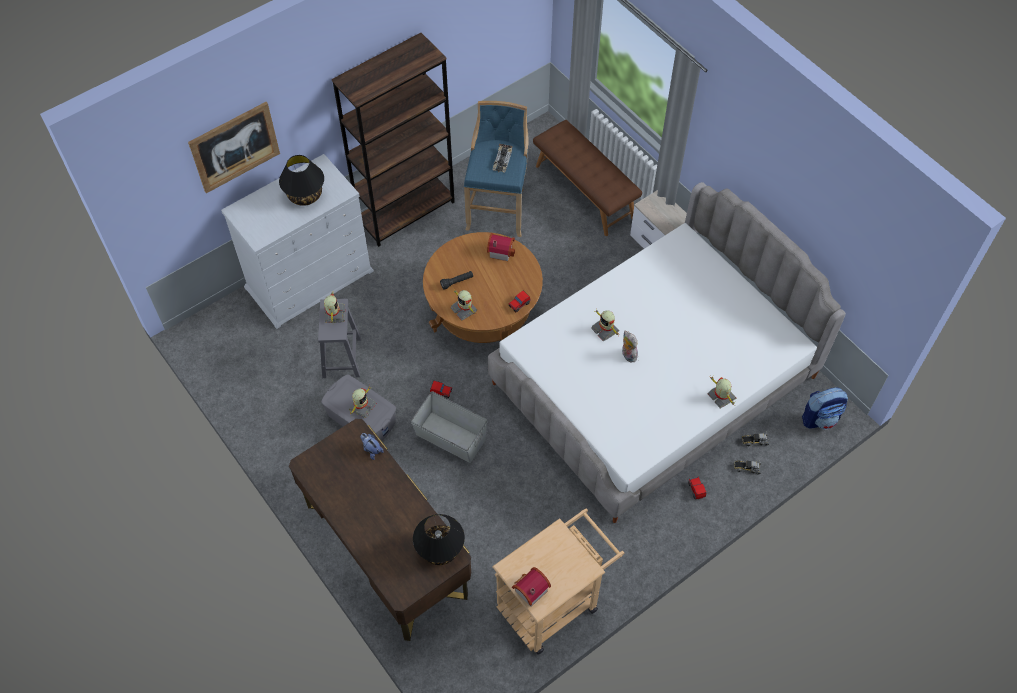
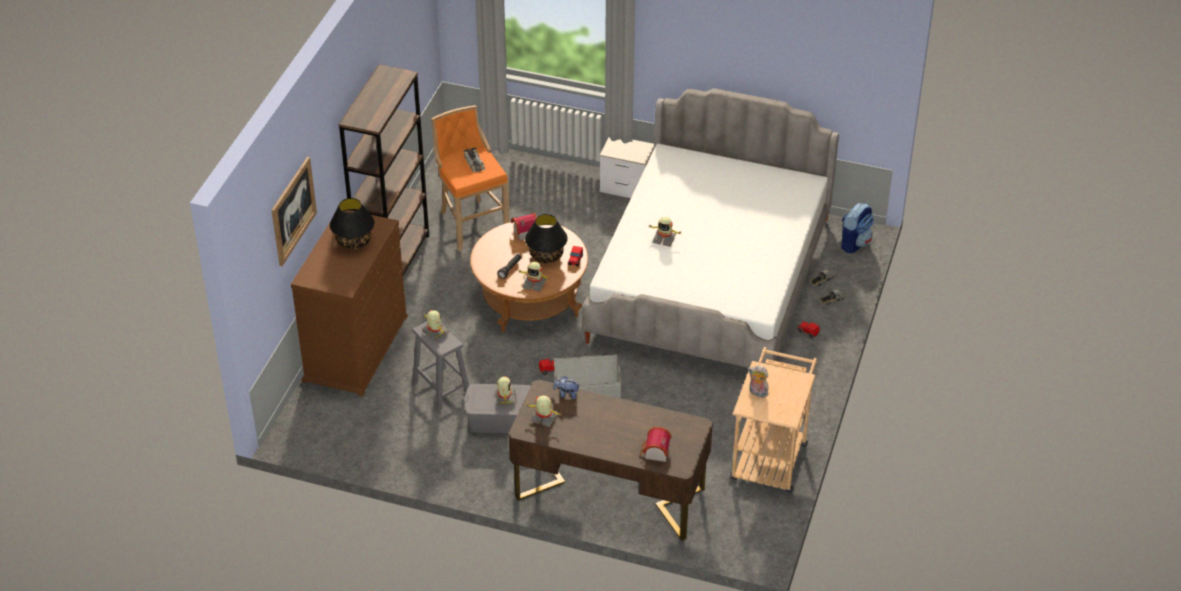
camera: 35 degrees left, 15 degrees down
white dresser [221,154,374,329] -> brown dresser [291,210,408,397]
black table lamp [413,514,465,565] -> black table lamp moved to [525,214,568,263]
blue stool [464,101,529,237] -> orange stool [431,105,510,251]
toy house [512,567,551,607] -> toy house moved to [640,427,672,462]
brown bench [533,120,642,236] -> none
plush toy [622,331,639,363] -> plush toy moved to [748,366,769,398]
toy robot [708,377,736,408] -> toy robot moved to [526,396,561,427]

